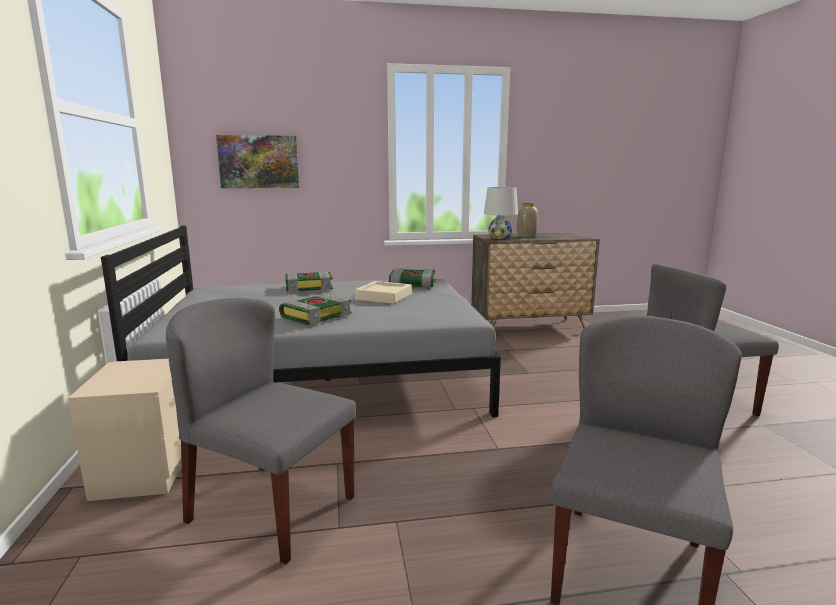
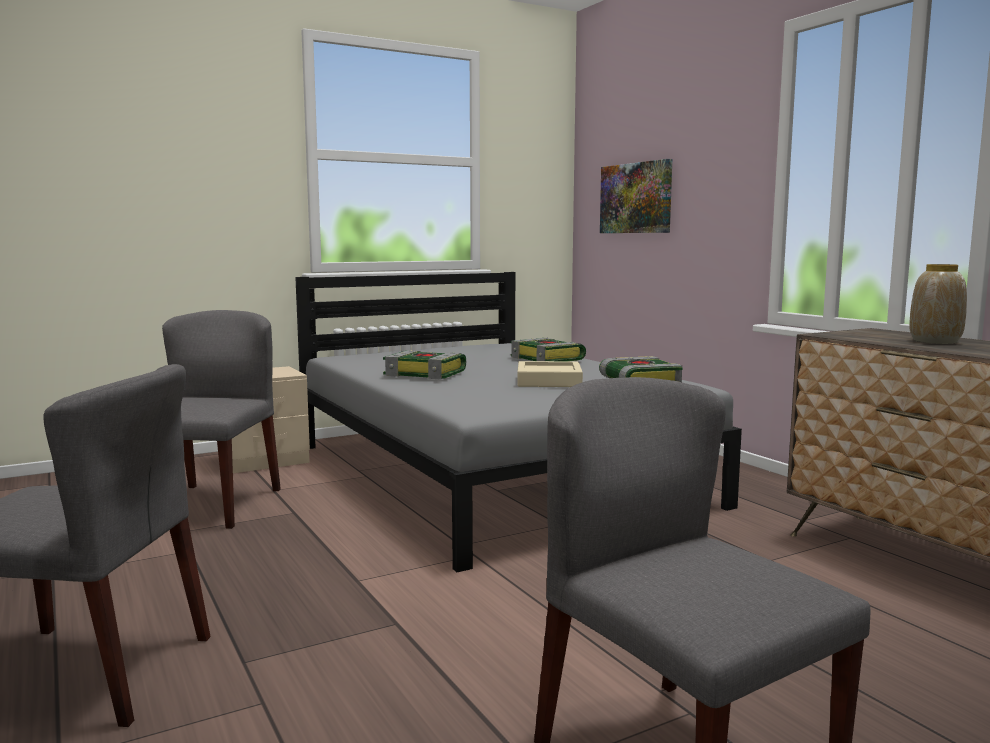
camera: 70 degrees right, 5 degrees down
white table lamp [484,187,518,239] -> none

